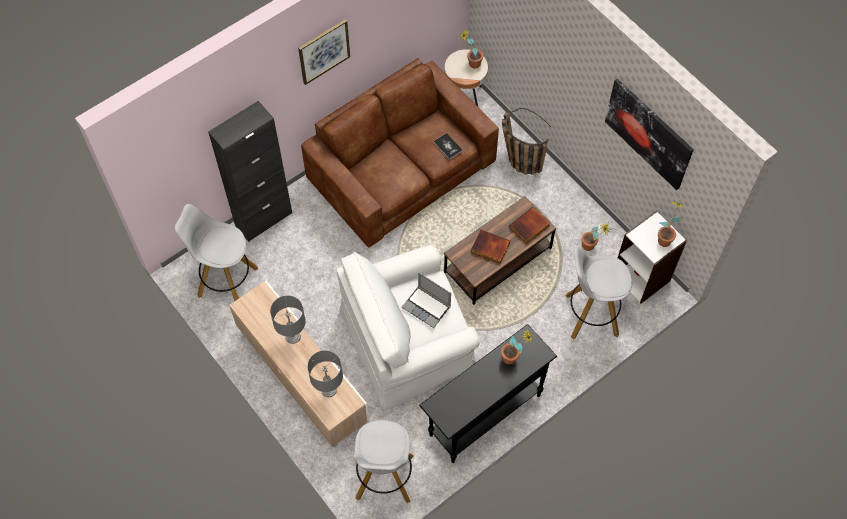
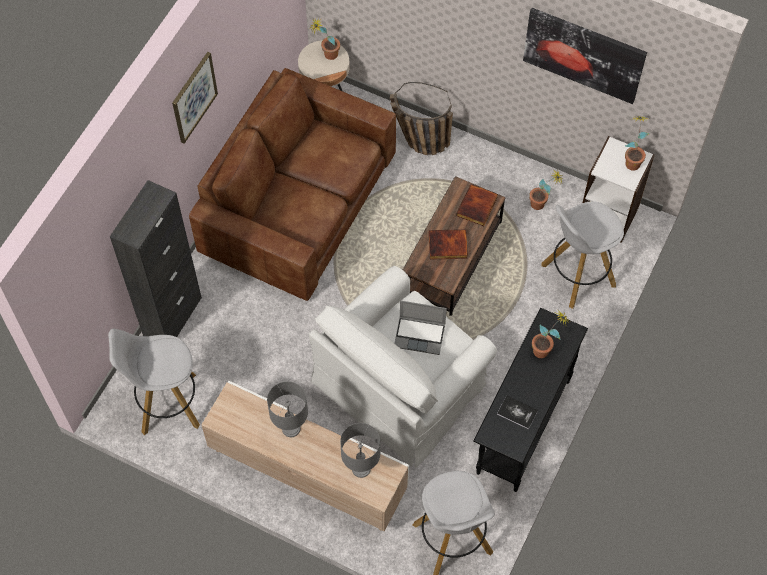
camera: 25 degrees left, 0 degrees up
book [433,133,463,160] -> book moved to [497,396,538,430]

